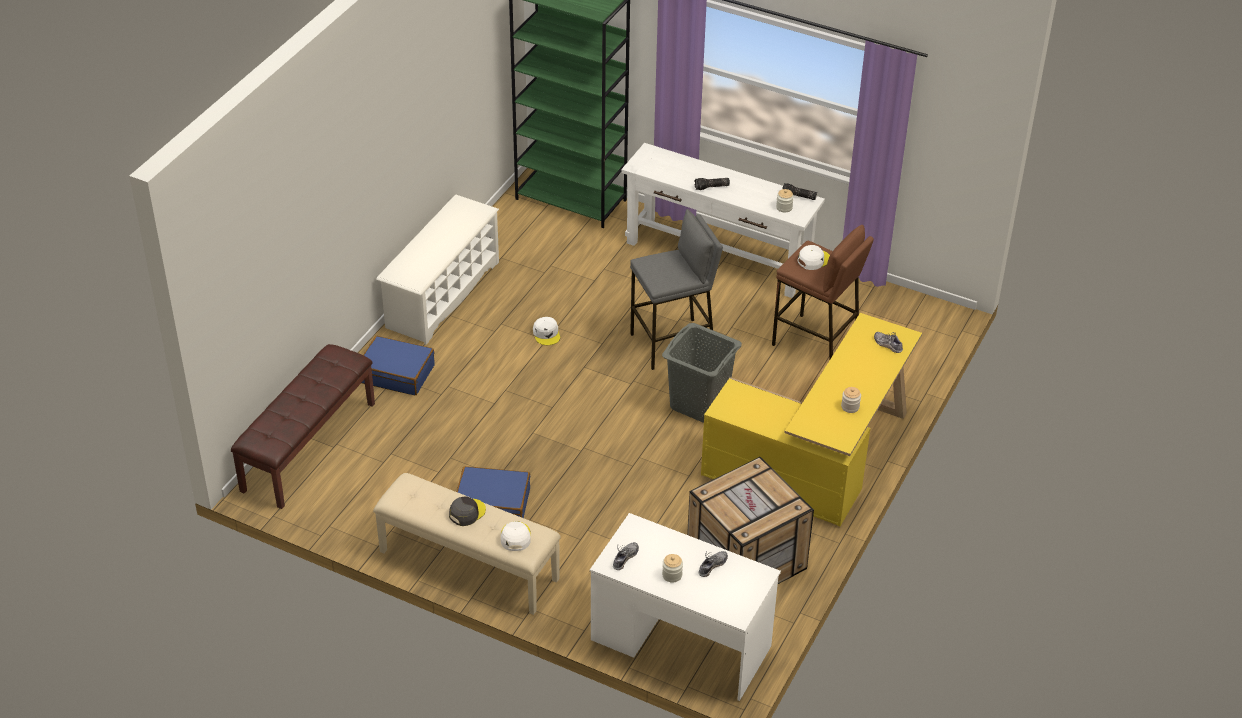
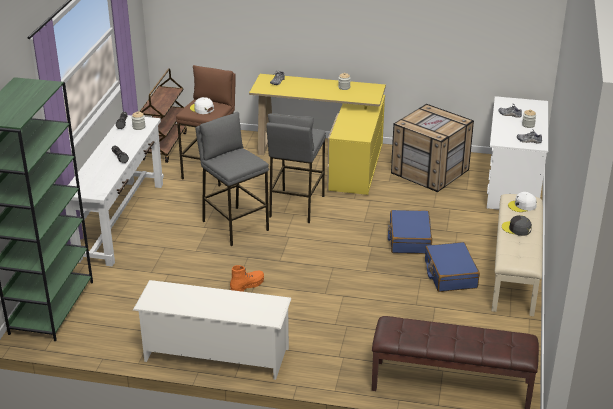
camera: 105 degrees left, 10 degrees down
blue suitcase [362,336,435,395] -> blue suitcase moved to [388,210,432,254]
white cap [533,317,560,345] -> orange boot [230,265,264,292]
grey laundry basket [662,323,742,423] -> grey stool [266,113,326,223]
none -> brown cart [139,69,187,163]

